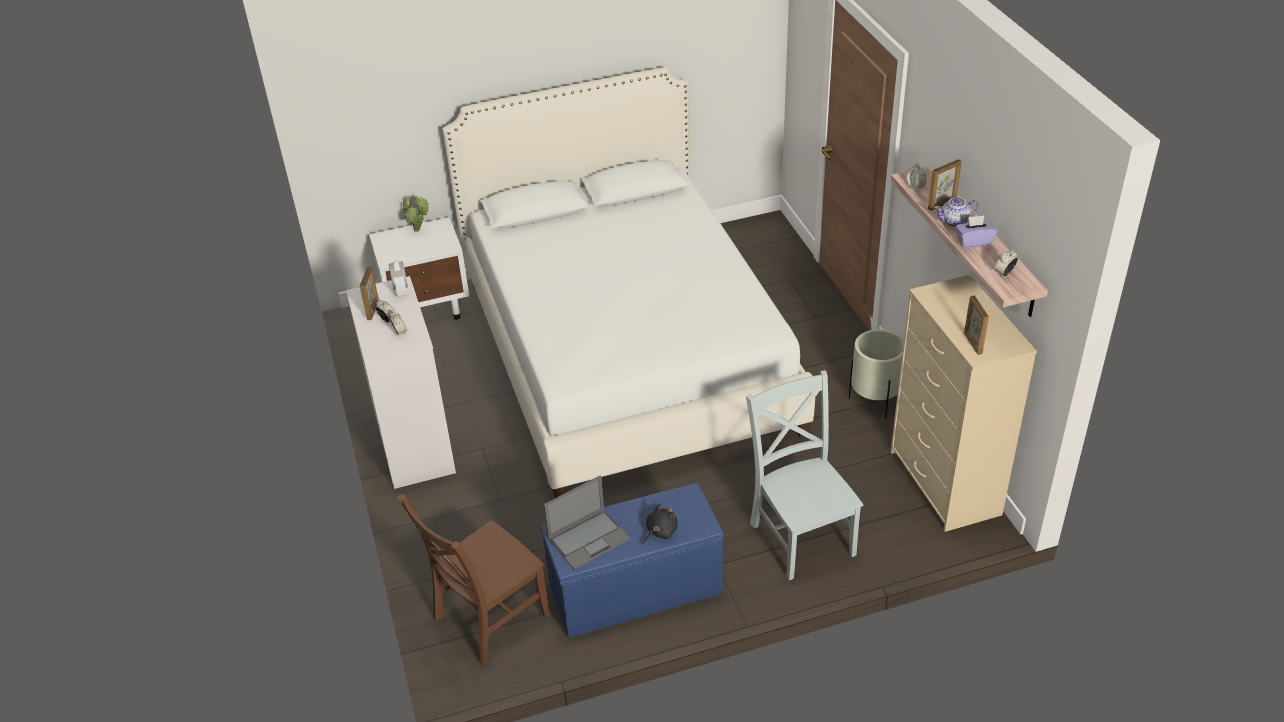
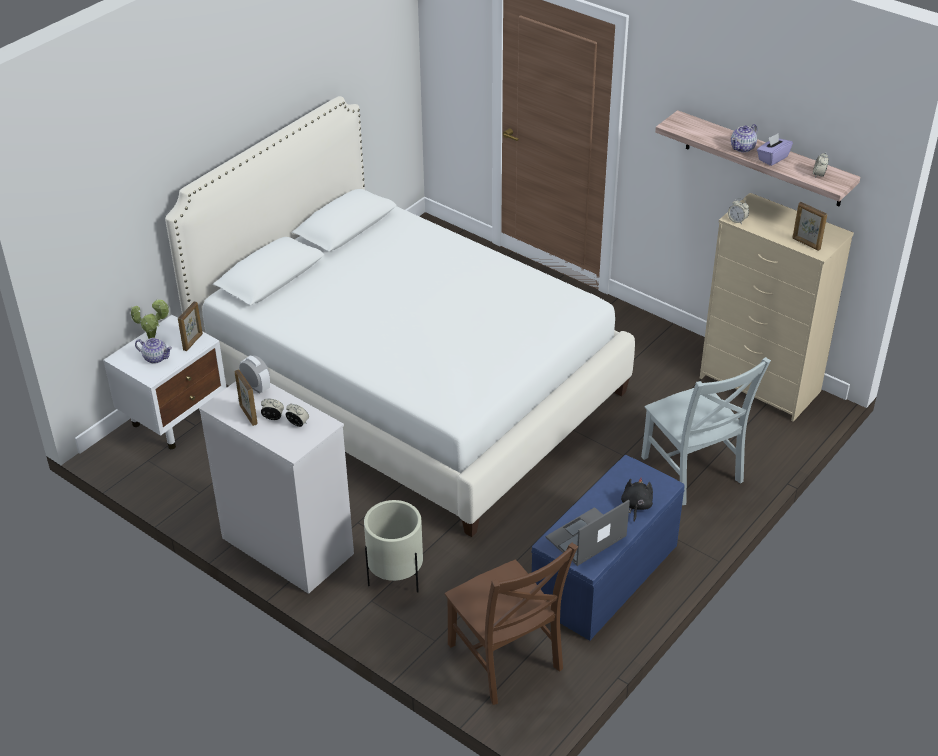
camera: 35 degrees left, 0 degrees up
brown chair [397,494,550,665] -> brown chair turned 45 degrees counterclockwise [445,543,578,705]
laptop [544,475,630,570] -> laptop turned 150 degrees counterclockwise [546,500,630,566]
grey chair [746,370,863,580] -> grey chair turned 150 degrees counterclockwise [641,357,771,505]
beige planter [849,329,904,419] -> beige planter moved to [364,500,423,593]
alarm clock [906,162,926,191] -> alarm clock moved to [728,198,749,224]
picture frame [928,159,962,211] -> picture frame moved to [178,301,203,351]
none -> teapot [135,338,172,364]

